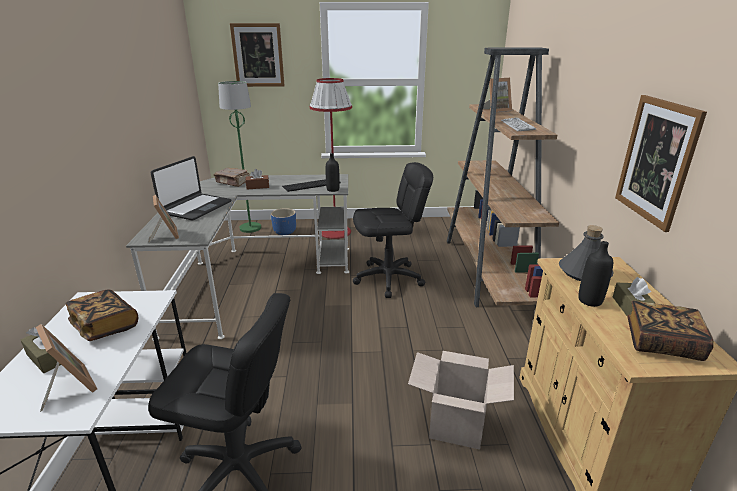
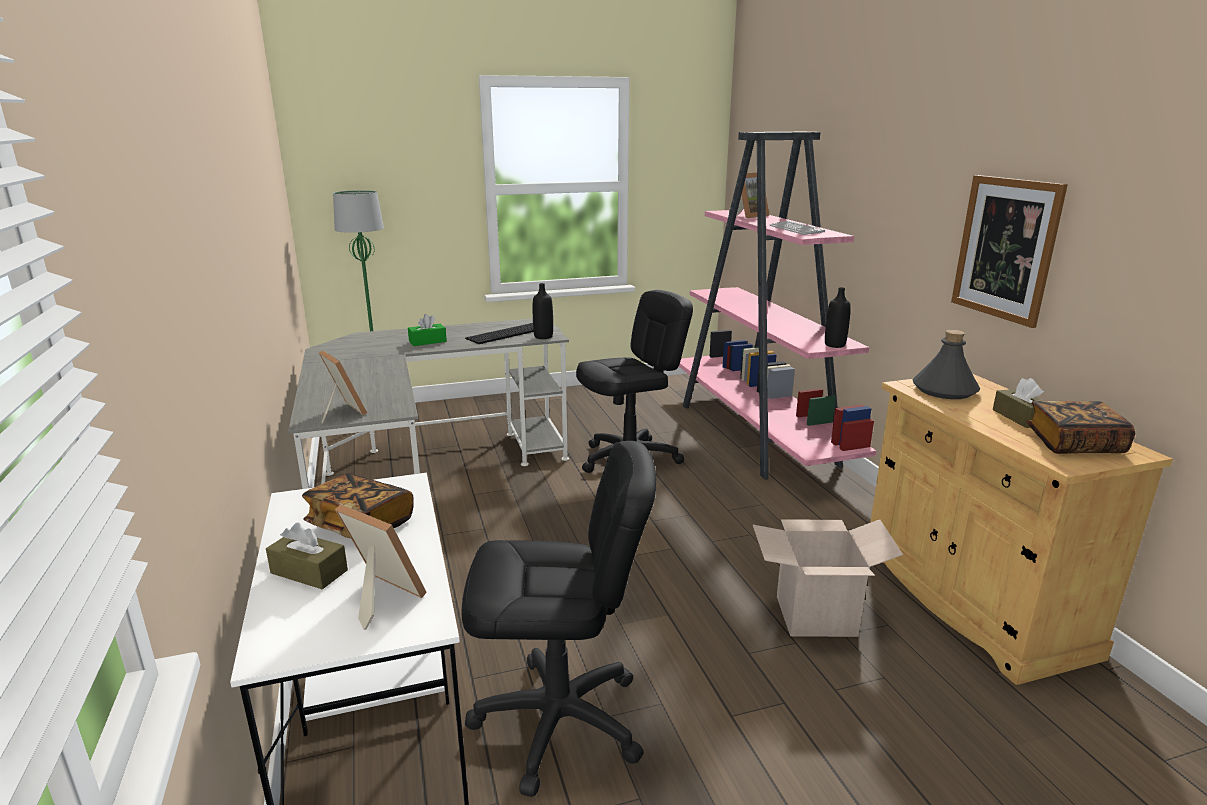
camera: 15 degrees left, 5 degrees down
laptop [151,156,232,220] -> none
brown book [213,168,250,187] -> none
picture [230,23,285,87] -> none
brown tissue box [245,169,269,190] -> green tissue box [408,314,447,346]
blue planter [271,208,296,235] -> none
red floor lamp [310,78,352,239] -> none
brown bookcase [447,47,559,307] -> pink bookcase [679,132,876,480]
black bottle [578,241,613,307] -> black bottle moved to [825,287,851,348]

